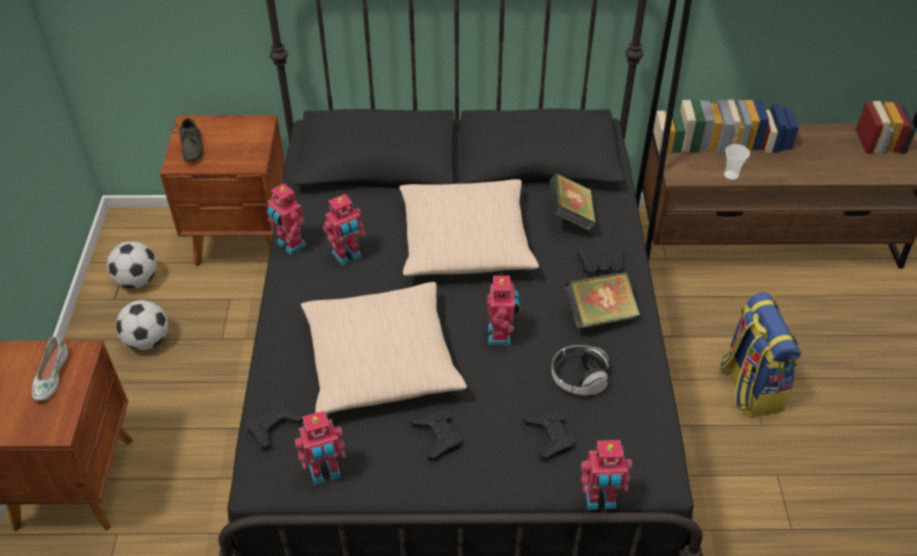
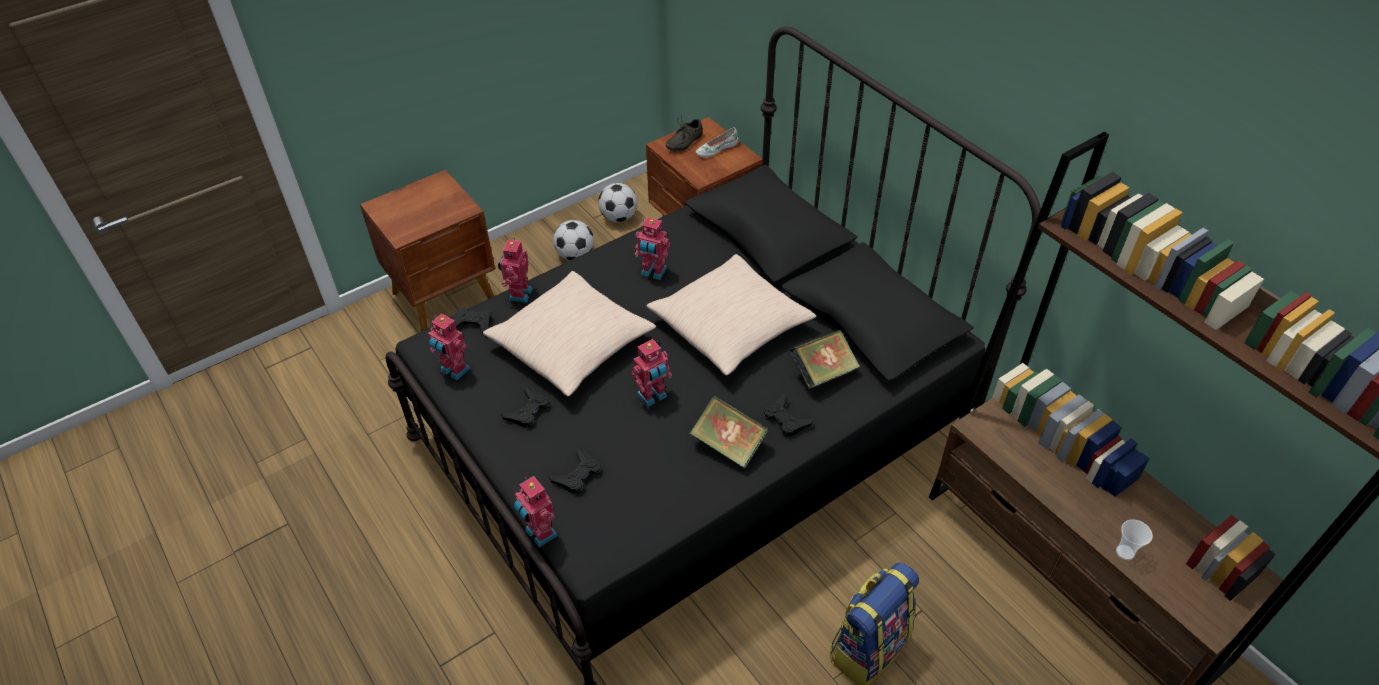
camera: 55 degrees right, 0 degrees up
white shoe [32,336,68,401] -> white shoe moved to [696,127,738,157]
toy robot [267,183,307,255] -> toy robot moved to [498,237,533,303]
headphones [551,345,609,395] -> none
cup [724,144,750,180] -> cup moved to [1116,520,1153,560]

